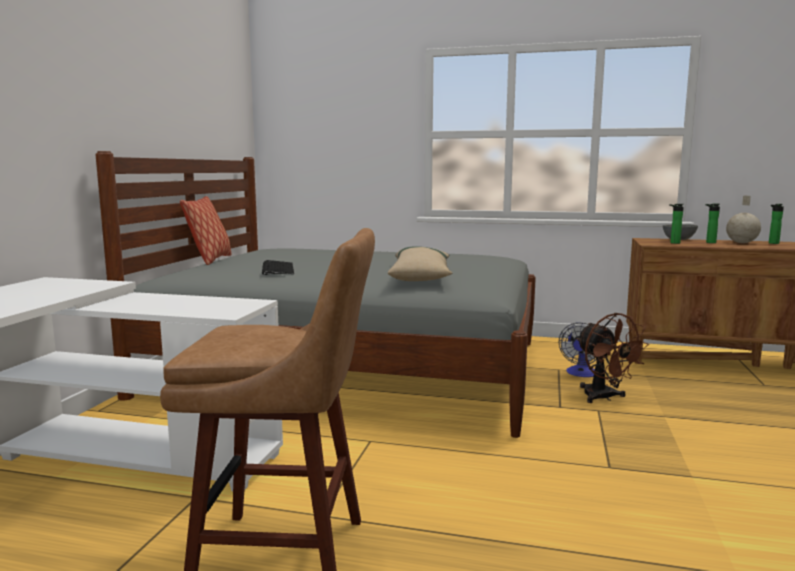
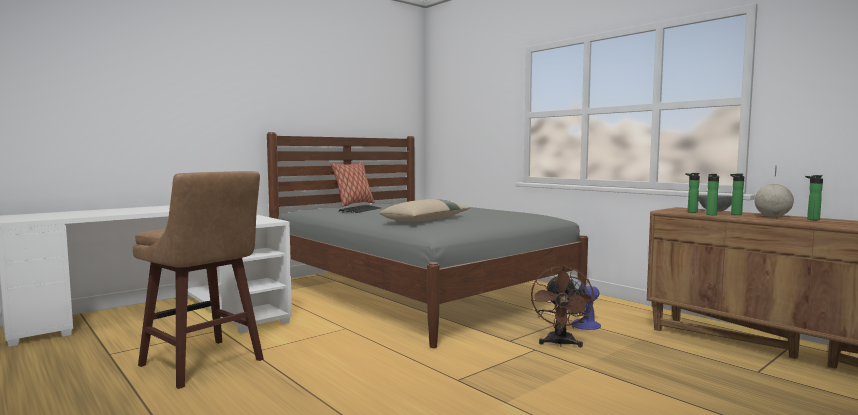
camera: 35 degrees right, 5 degrees down
none -> bottle [706,174,719,215]

